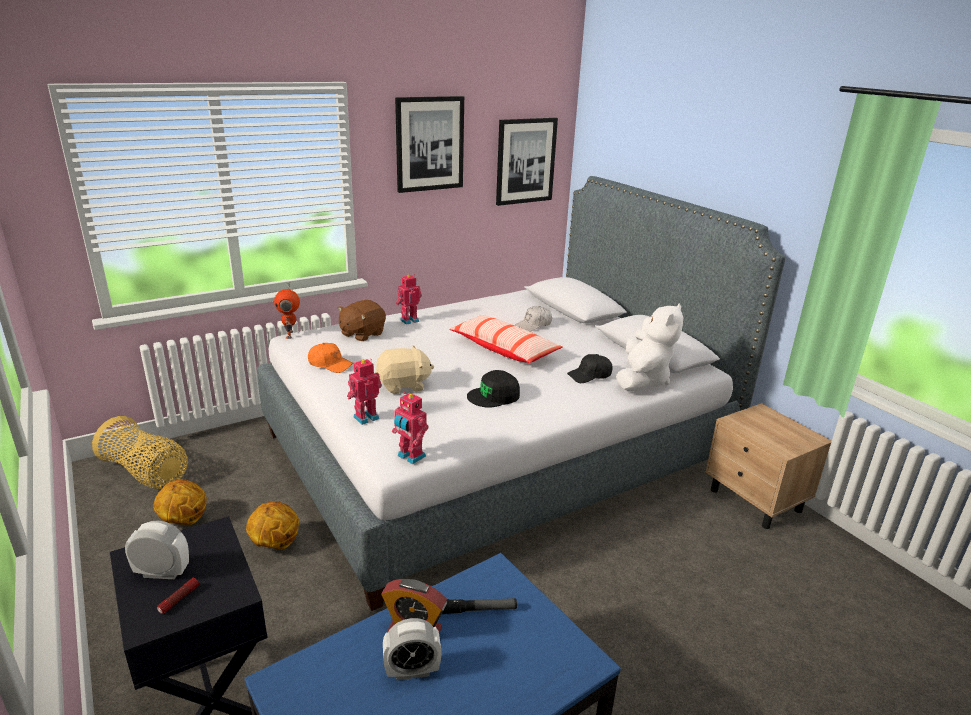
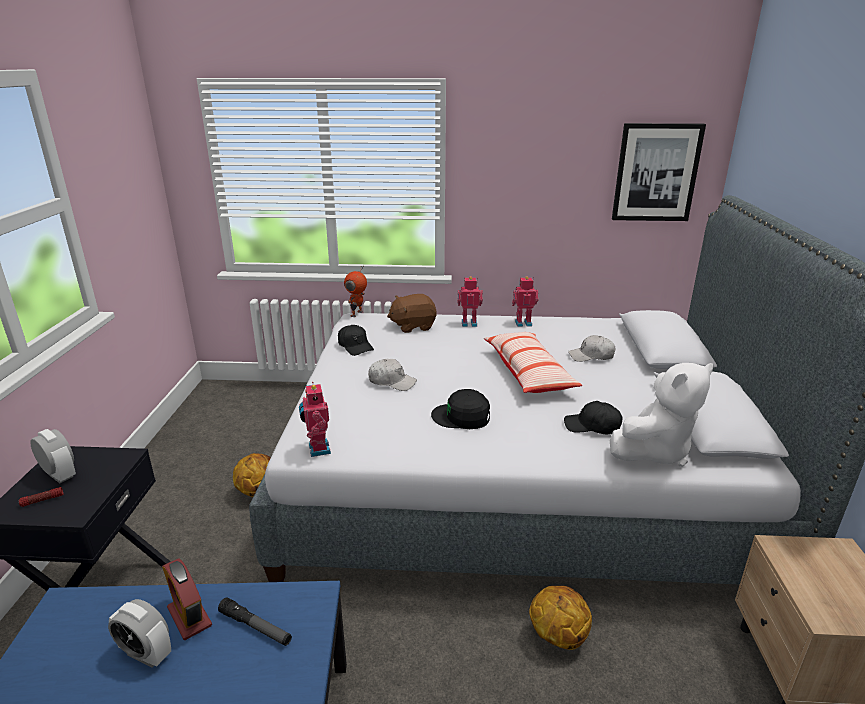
camera: 35 degrees right, 0 degrees up
basket [92,416,188,489] -> none
basketball [154,479,207,525] -> basketball moved to [529,586,592,650]
orange cap [308,343,353,373] -> black cap [338,325,374,356]
toy robot [347,359,382,425] -> toy robot moved to [512,276,538,327]
beige plush toy [375,345,434,394] -> white cap [368,359,417,391]
picture [395,96,464,193] -> none

